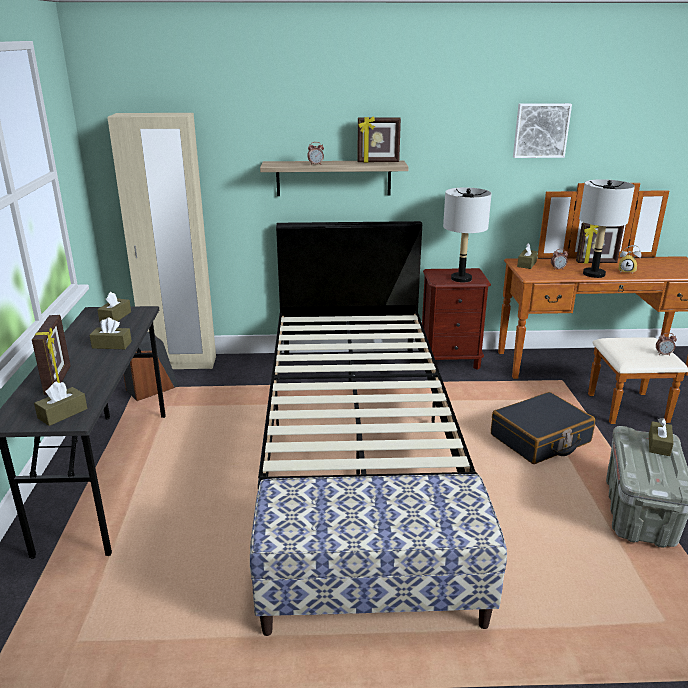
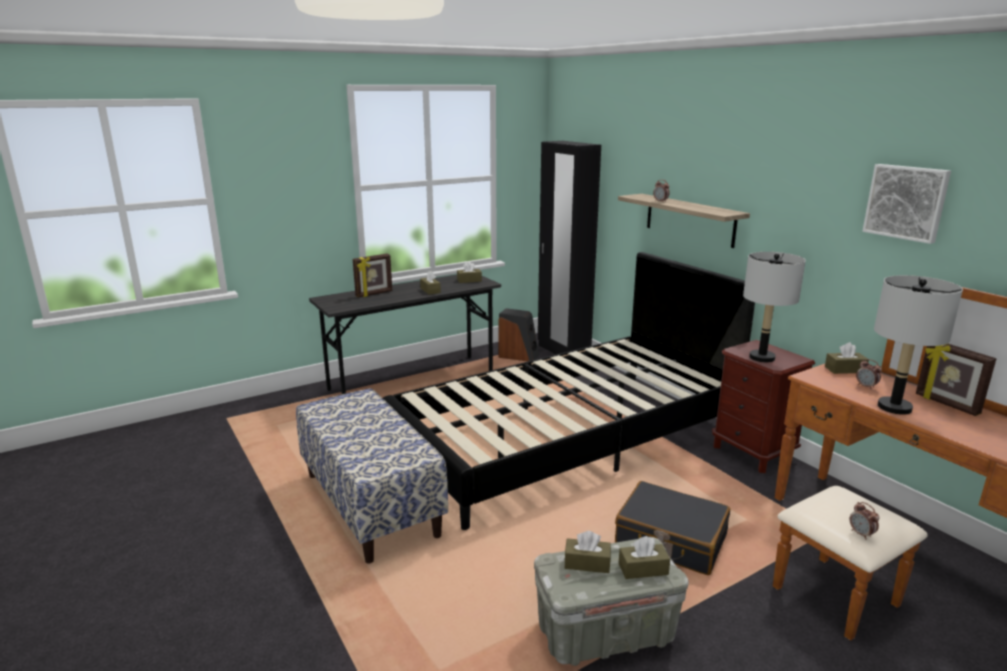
camera: 60 degrees right, 5 degrees down
brown tissue box [34,381,87,426] -> brown tissue box moved to [564,531,611,573]
beige wardrobe [107,113,216,369] -> black wardrobe [538,141,601,354]
picture frame [357,117,401,163] -> none
alarm clock [619,245,641,273] -> none

